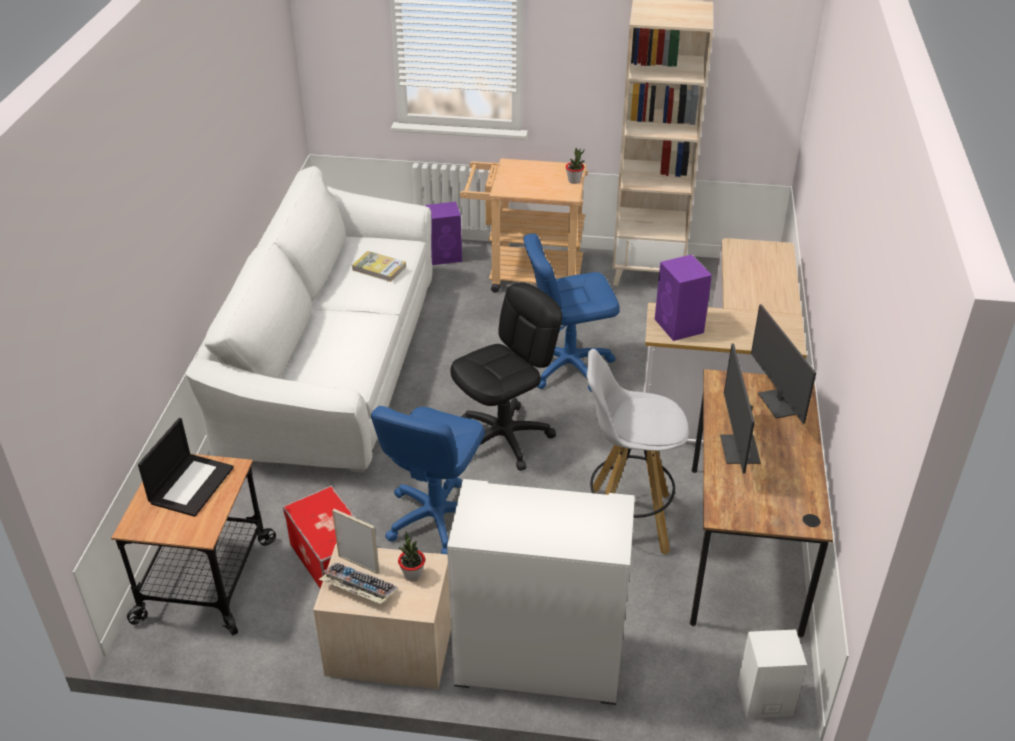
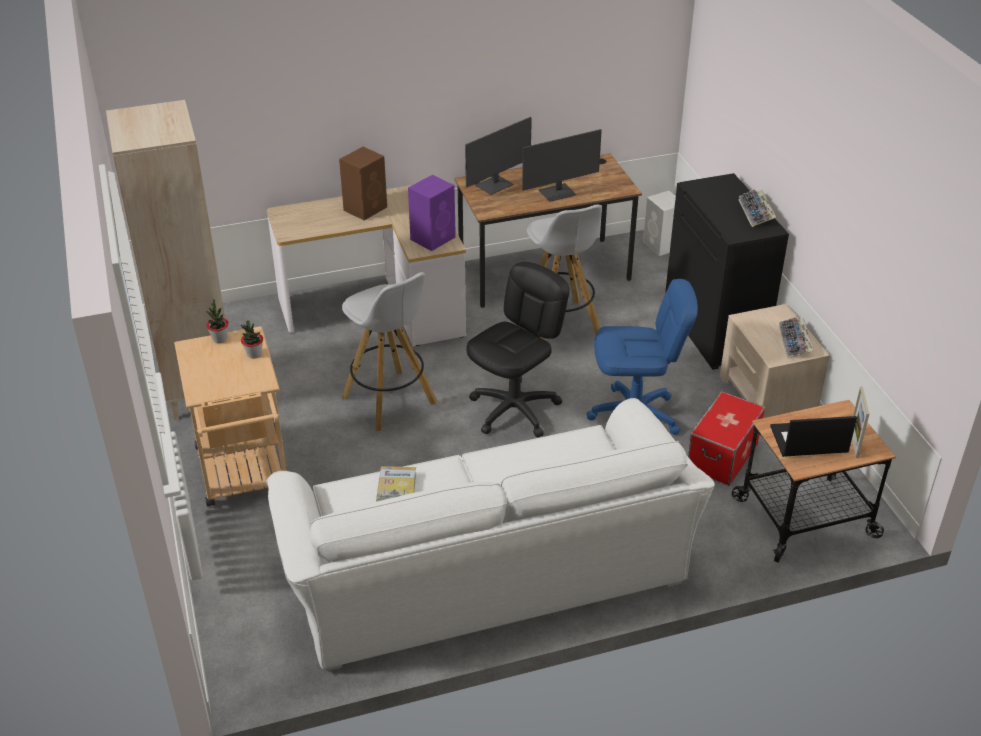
camera: 115 degrees left, 0 degrees up
picture frame [332,509,379,574] -> picture frame moved to [852,386,869,458]
potted plant [398,531,425,582] -> potted plant moved to [241,320,263,358]
purple speaker [426,202,462,265] -> none
white cabinet [447,479,635,705] -> black cabinet [665,173,789,370]
black office chair [451,282,562,471] -> black office chair turned 105 degrees clockwise [466,262,569,437]
blue office chair [524,234,620,392] -> white stool [341,272,438,431]
none -> brown speaker [339,147,387,220]
none -> keyboard [738,189,776,227]

